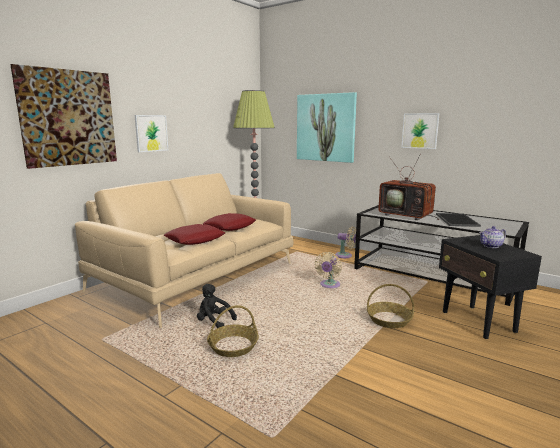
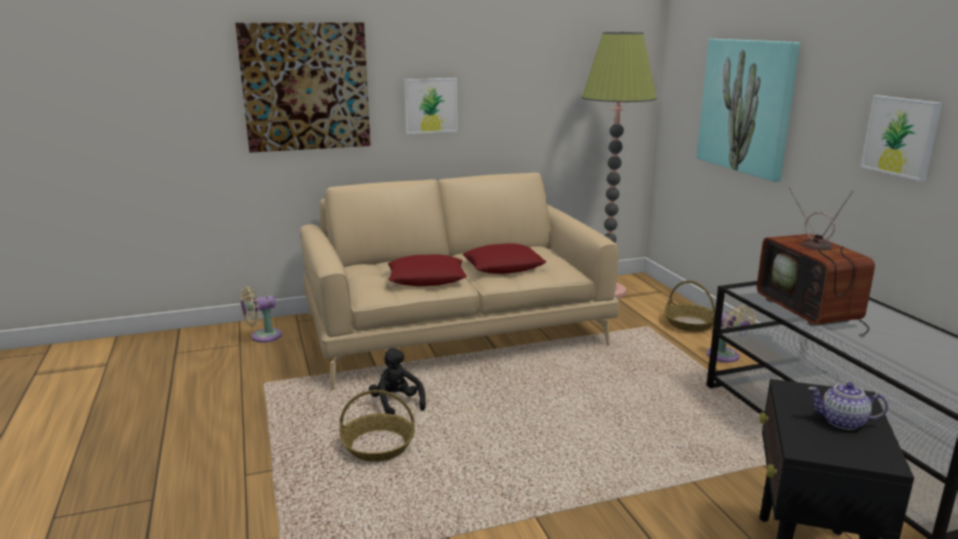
camera: 35 degrees right, 5 degrees up
beige fan [315,252,342,288] -> beige fan moved to [240,286,282,342]
basket [367,284,414,328] -> basket moved to [664,281,715,332]
tray [436,213,481,227] -> none

